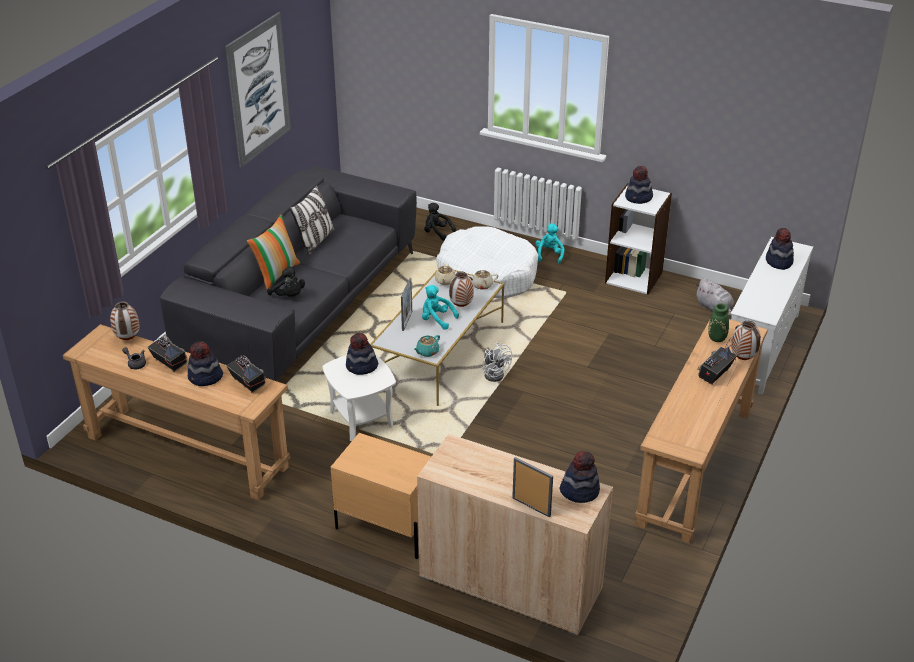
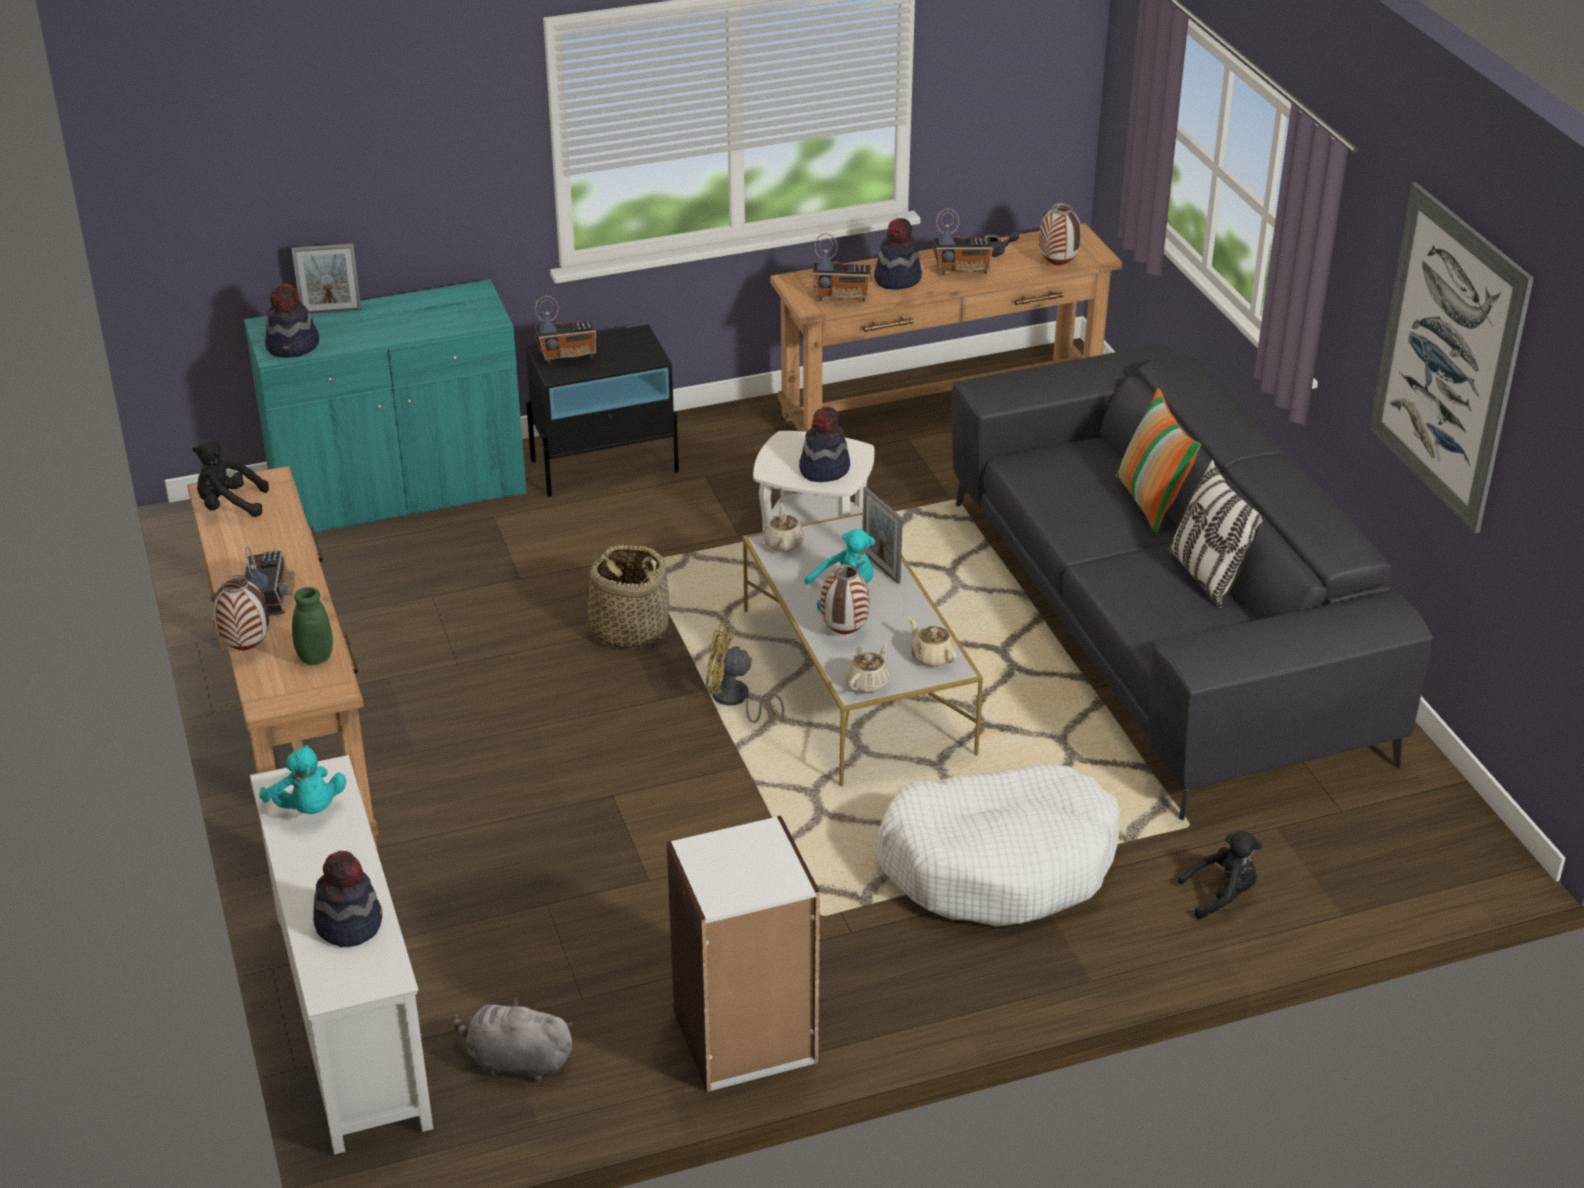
camera: 135 degrees right, 0 degrees up
black plush toy [267,266,305,297] -> black plush toy moved to [192,440,269,517]
beige nightstand [331,433,431,559] -> black nightstand [526,325,679,497]
turquoise teapot [414,335,440,357] -> beige teapot [763,503,805,552]
beige cabinet [417,434,613,636] -> turquoise cabinet [244,279,527,532]
white fan [482,343,512,382] -> yellow fan [706,624,785,724]
turquoise plush toy [535,223,565,264] -> turquoise plush toy moved to [259,745,346,814]
hat [625,166,653,204] -> none
none -> radio [534,296,596,364]
none -> basket [582,545,670,649]

